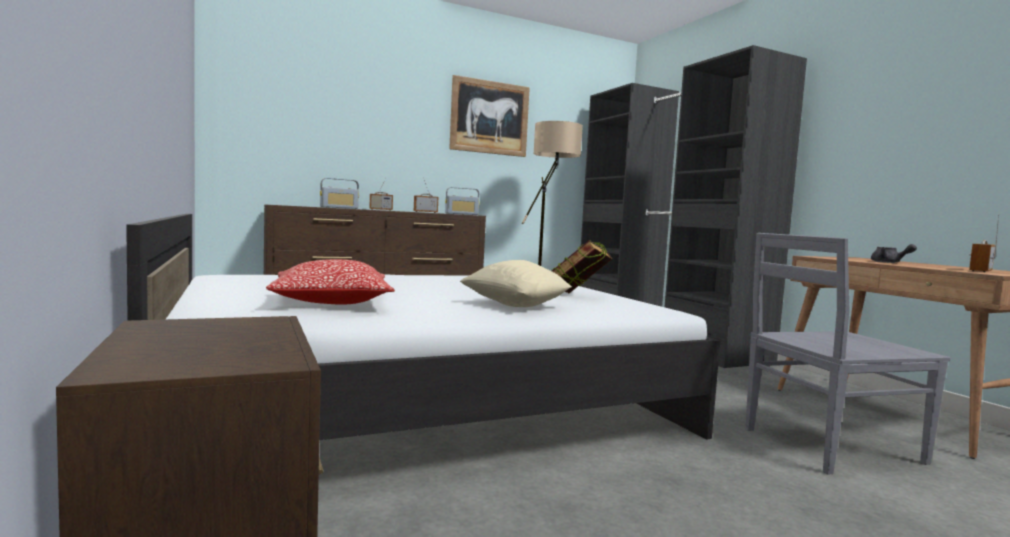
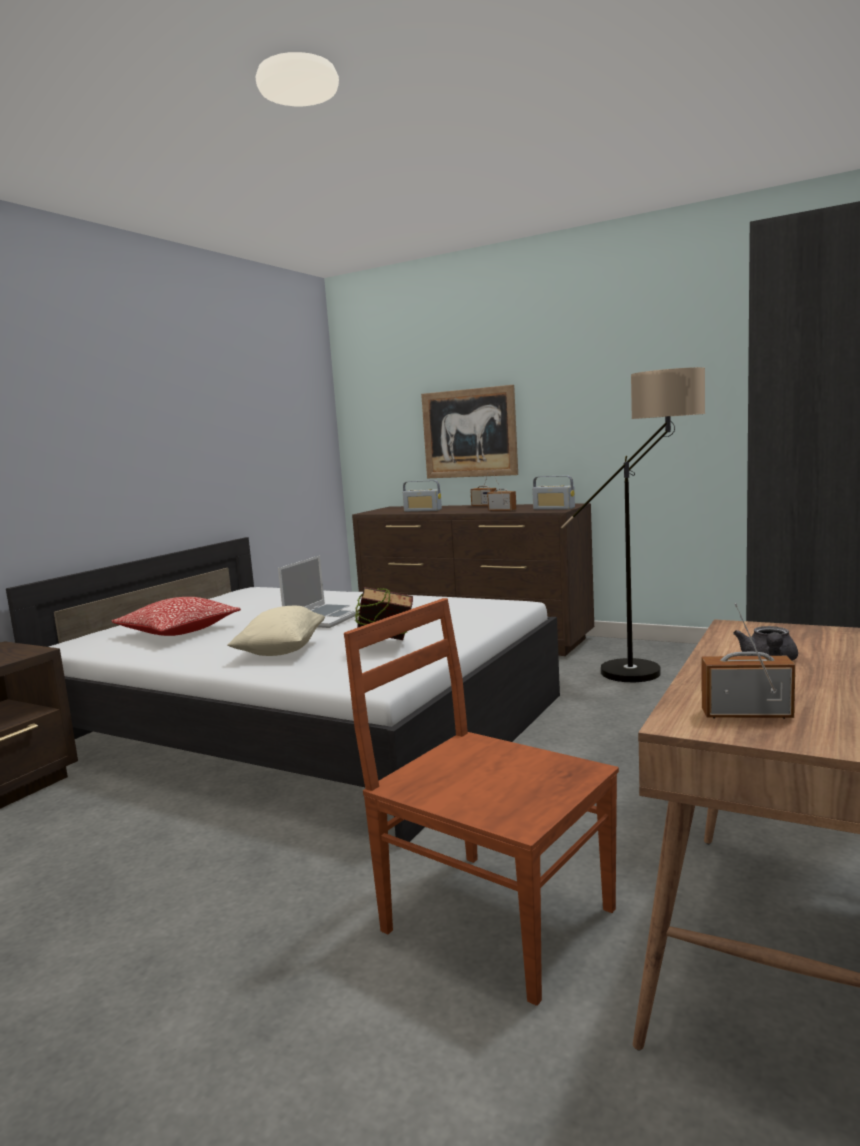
camera: 55 degrees right, 5 degrees up
picture [449,75,530,157] -> picture moved to [421,385,518,478]
grey chair [745,233,951,475] -> brown chair [344,598,619,1006]
none -> laptop [278,555,360,628]

